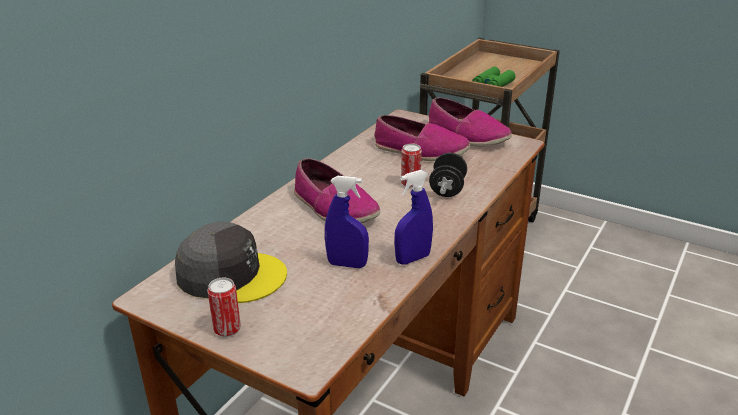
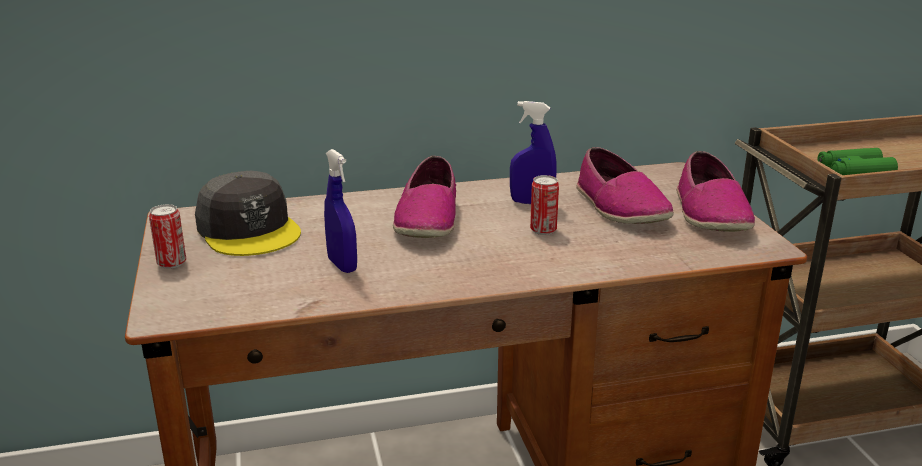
camera: 45 degrees right, 5 degrees down
blue spray bottle [394,170,433,265] -> blue spray bottle moved to [510,101,556,204]
black dumbbell [429,153,467,197] -> none

